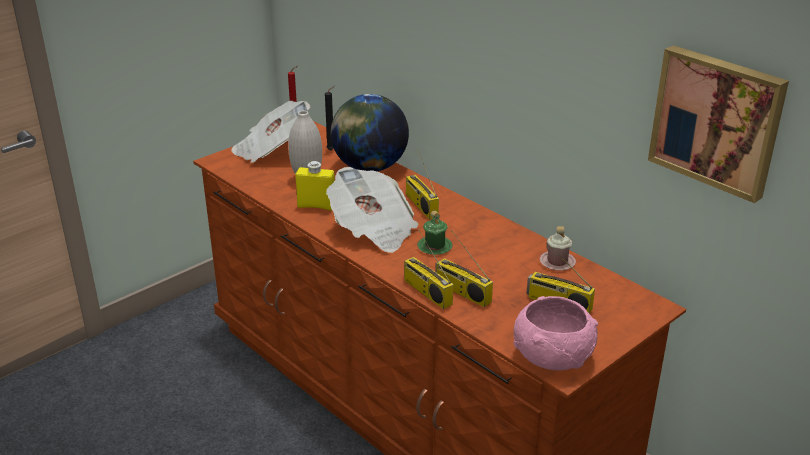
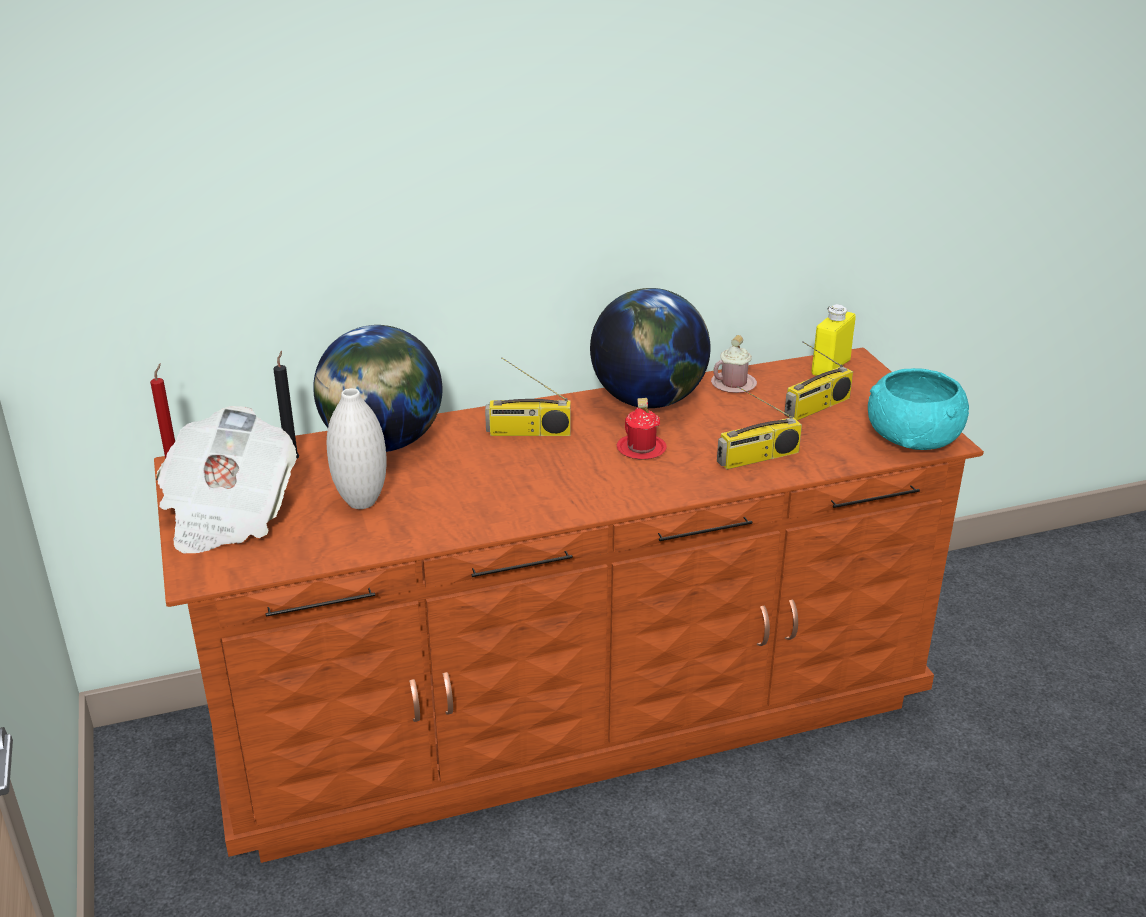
camera: 65 degrees left, 0 degrees up
yellow bottle [295,161,334,211] -> yellow bottle moved to [812,304,856,376]
newspaper [326,167,419,253] -> none
radio [404,230,453,309] -> none
green mug [417,211,453,255] -> red mug [617,398,667,460]
pink bowl [513,296,598,370] -> turquoise bowl [868,368,969,450]
picture [648,45,789,203] -> none
none -> globe [590,288,711,408]

